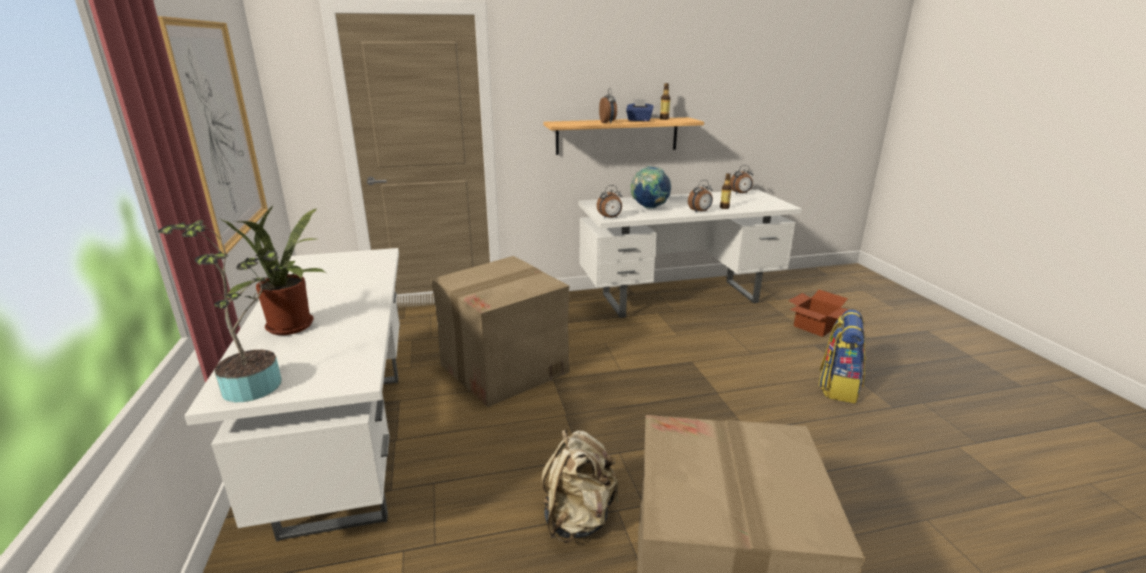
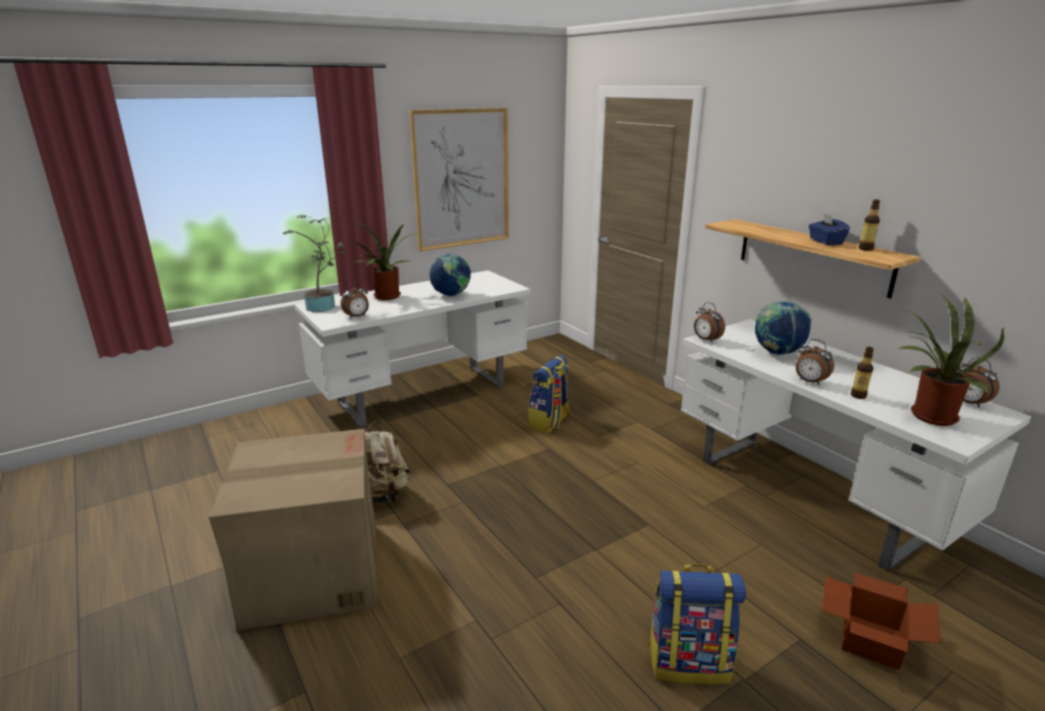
camera: 70 degrees right, 0 degrees up
cardboard box [431,256,570,407] -> backpack [528,355,571,433]
alarm clock [599,88,617,123] -> alarm clock moved to [341,282,369,319]
none -> globe [429,254,471,297]
none -> potted plant [897,295,1004,426]

